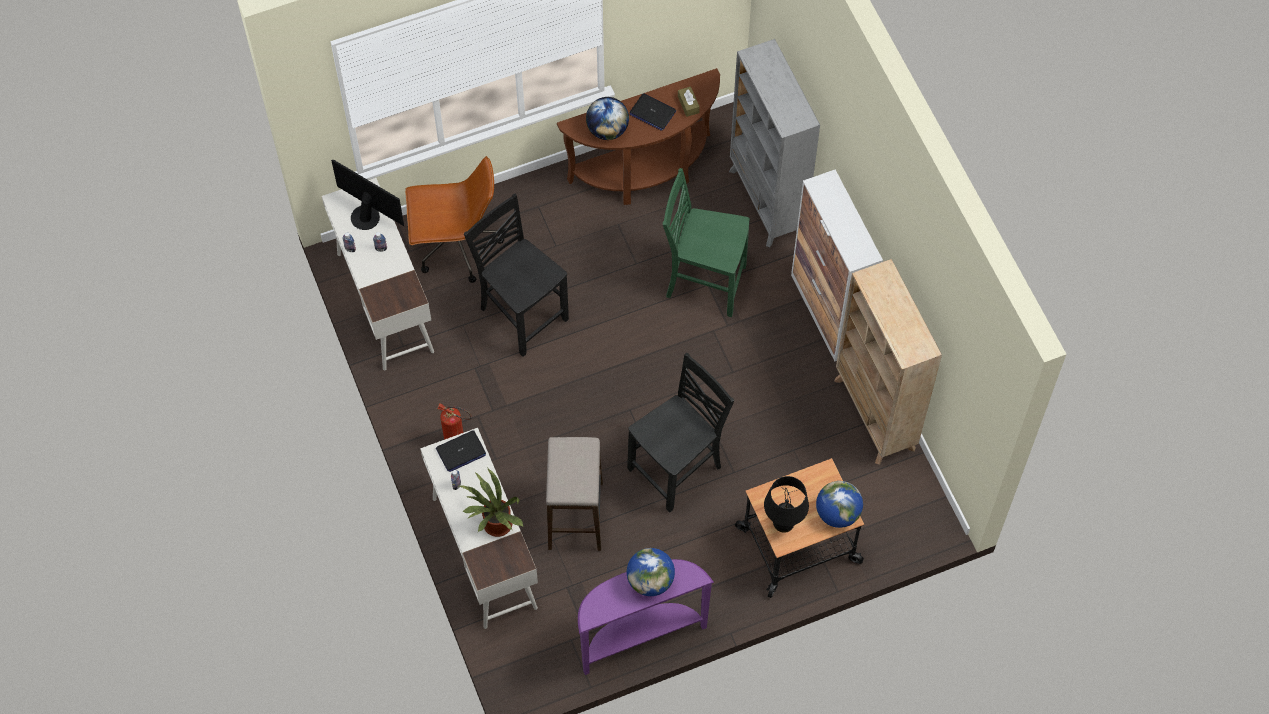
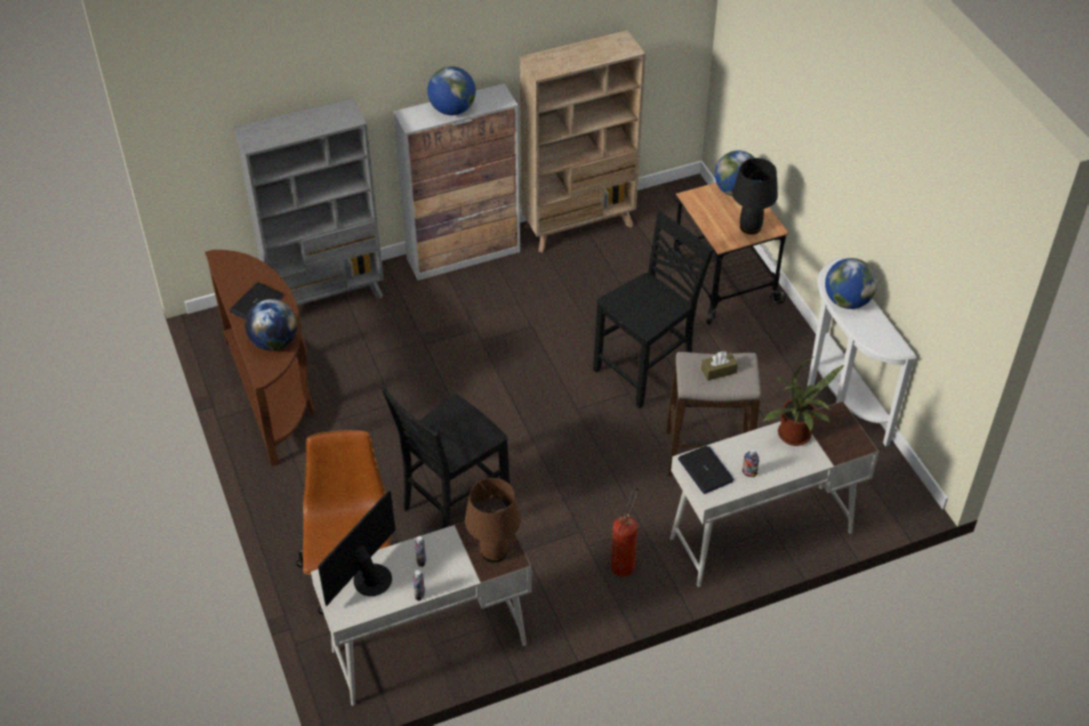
camera: 90 degrees left, 15 degrees down
purple console table [578,559,714,675] -> white console table [807,257,917,446]
black chair [627,352,734,513] -> black chair turned 90 degrees clockwise [593,210,714,408]
green chair [663,168,750,317] -> none
brown tissue box [678,86,700,117] -> brown tissue box moved to [701,351,738,381]
none -> globe [427,66,476,115]
none -> brown table lamp [465,478,521,563]

